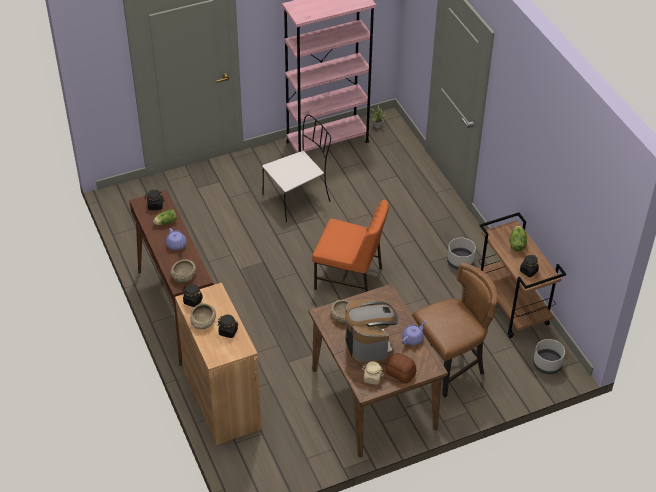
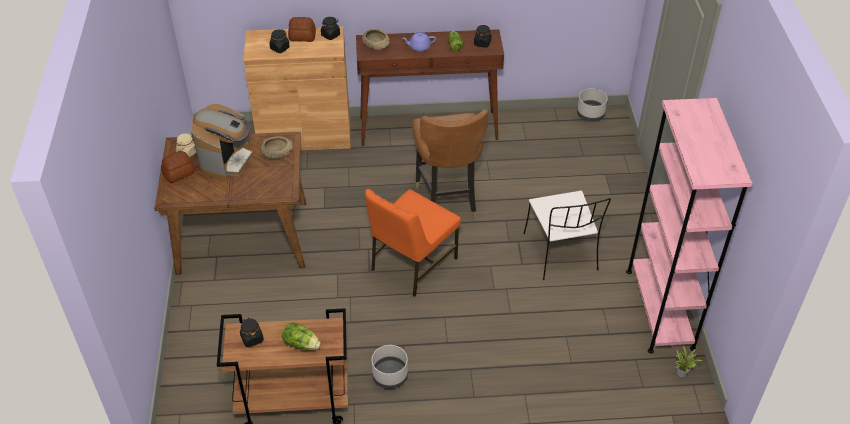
camera: 110 degrees right, 0 degrees up
beige bowl [190,303,216,329] -> bread [288,17,316,42]
coffee machine [345,299,398,366] -> coffee machine turned 75 degrees counterclockwise [191,104,253,180]
purple teapot [402,320,426,346] -> none
brown chair [412,262,498,403] -> brown chair moved to [412,109,488,220]
grey planter [533,339,565,374] -> grey planter moved to [577,88,608,122]

